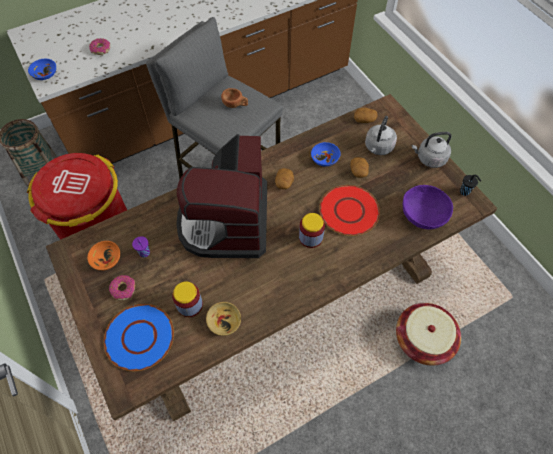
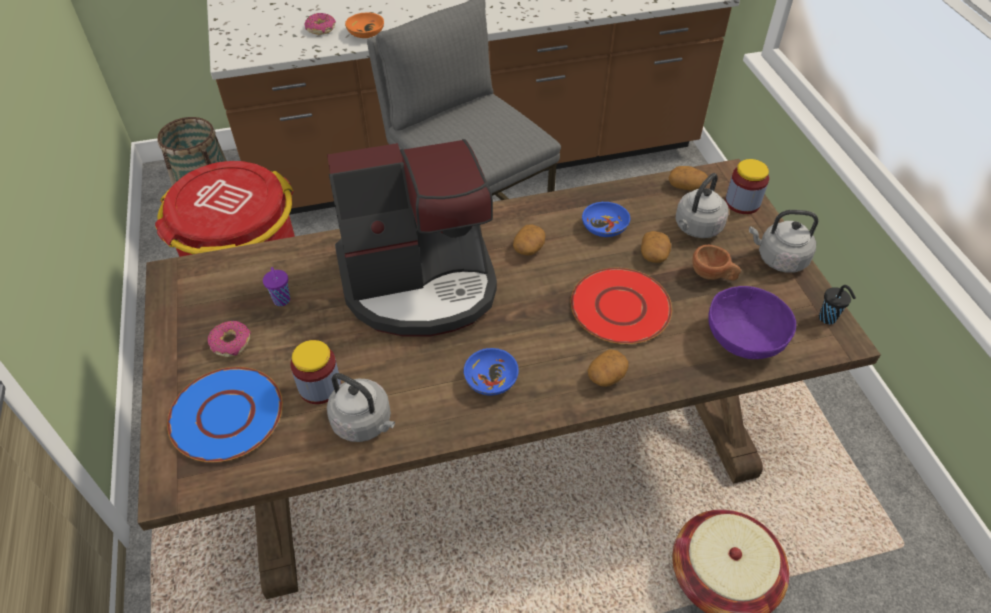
camera: 15 degrees right, 10 degrees down
blue bowl [28,58,56,80] -> blue bowl moved to [463,348,519,395]
orange bowl [87,241,120,271] -> orange bowl moved to [345,12,384,38]
coffee machine [176,134,267,258] -> coffee machine turned 120 degrees counterclockwise [327,139,497,336]
beige bowl [206,302,241,336] -> grey kettle [327,373,395,442]
brown cup [221,88,248,108] -> brown cup moved to [692,245,741,281]
jar [299,213,325,248] -> jar moved to [725,159,769,214]
none -> potato [588,349,629,387]

